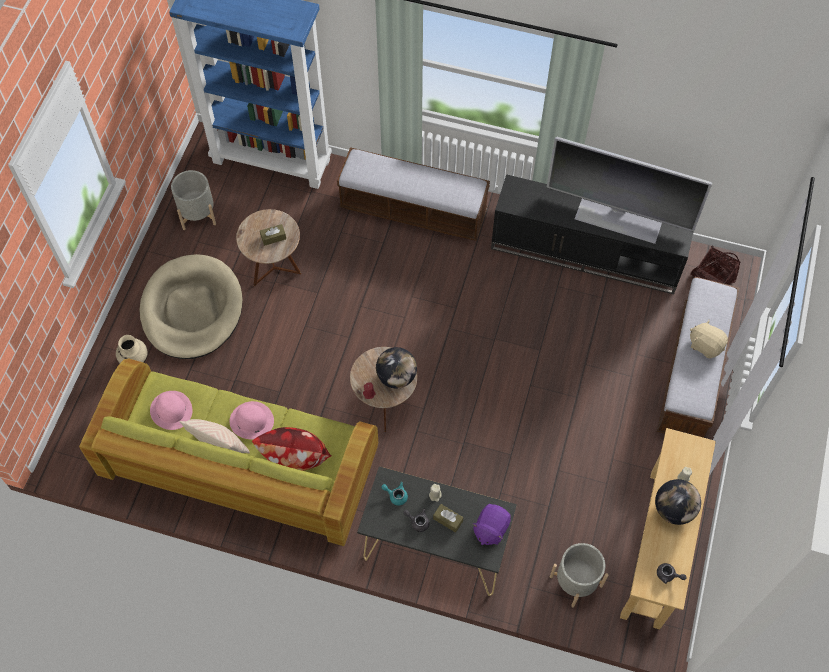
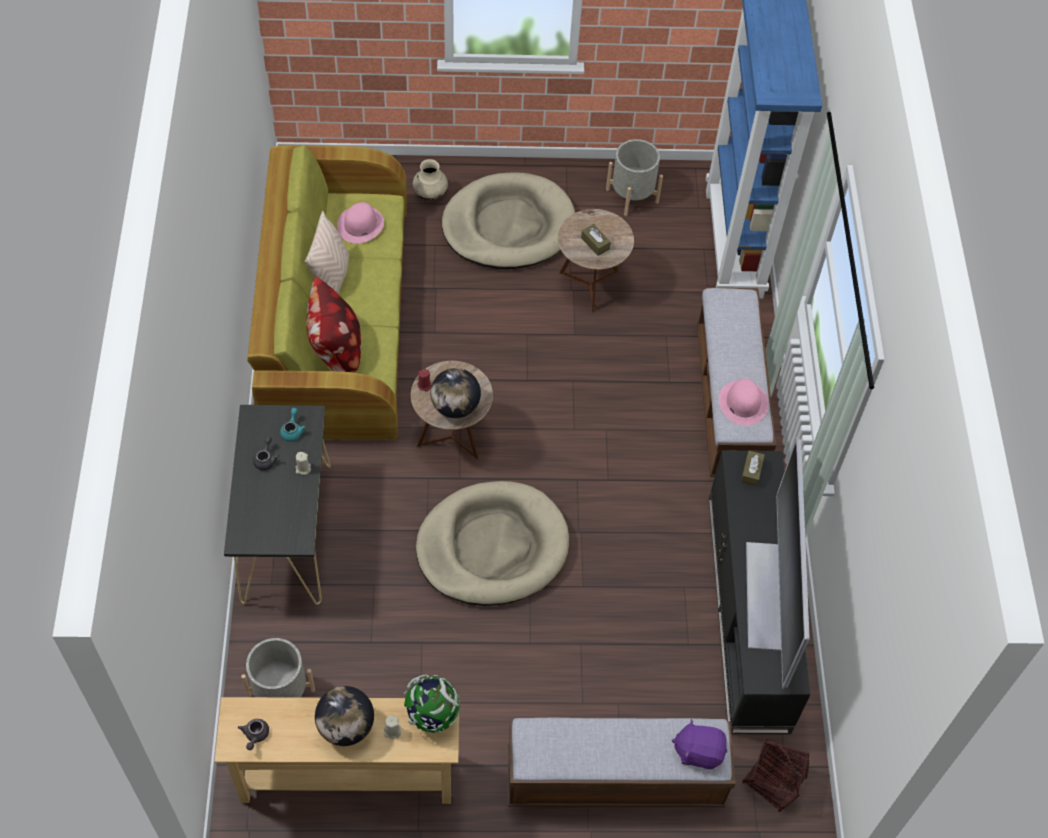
camera: 70 degrees right, 5 degrees down
pink hat [230,401,274,439] -> pink hat moved to [719,379,769,426]
brown tissue box [433,504,463,533] -> brown tissue box moved to [741,451,765,487]
purple plush toy [473,504,511,545] -> purple plush toy moved to [672,719,727,769]
beige plush toy [690,320,728,358] -> none
none -> globe [404,674,459,734]
none -> beige dog bed [416,481,569,606]

